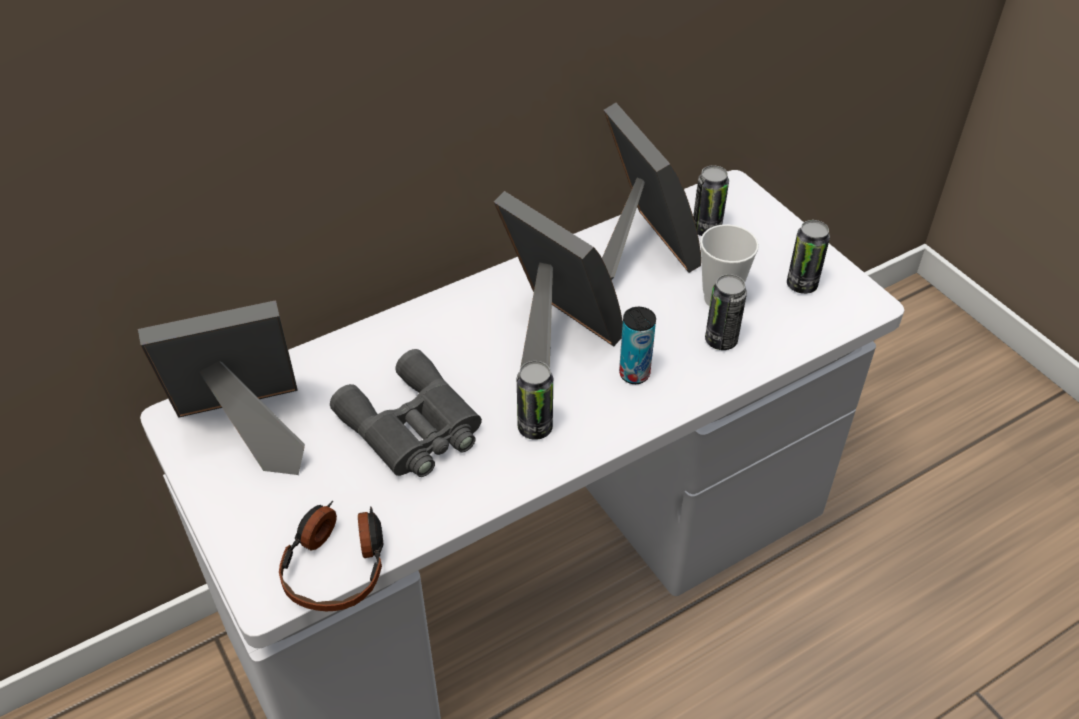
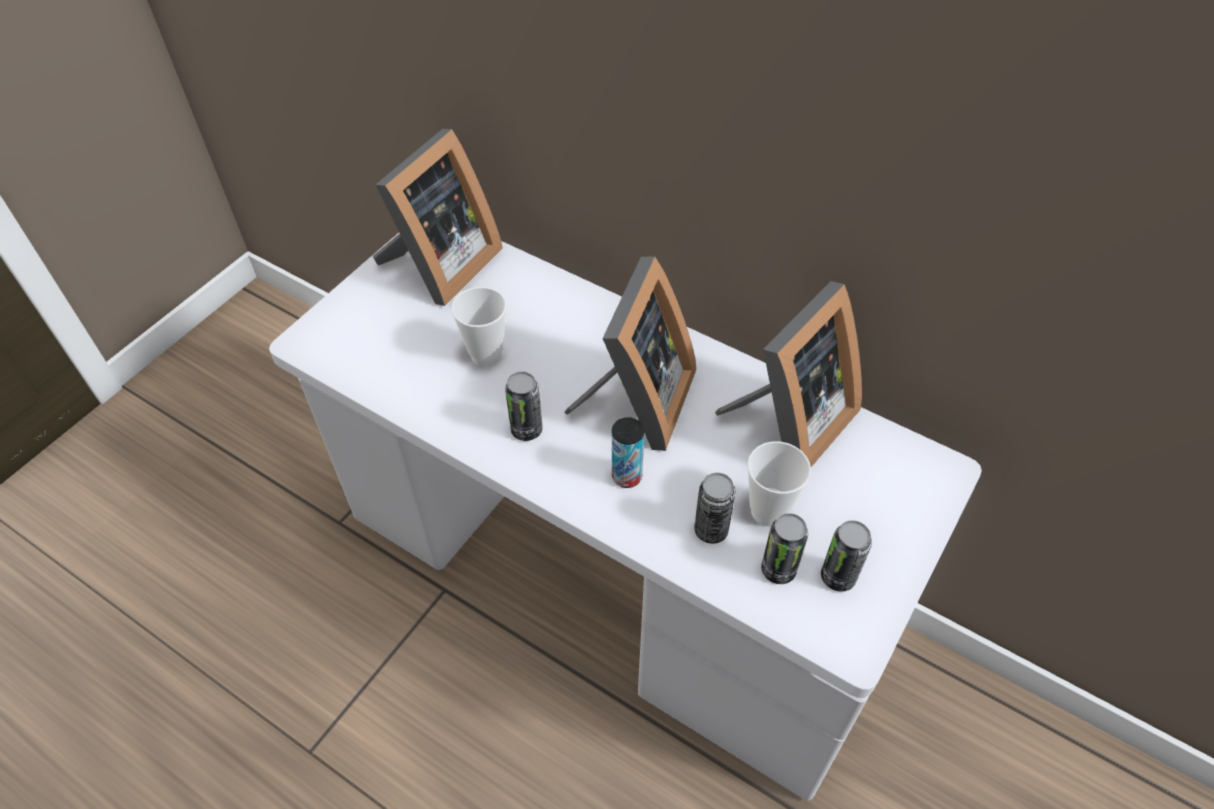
camera: 65 degrees right, 5 degrees up
picture frame [138,300,305,475] -> picture frame turned 75 degrees clockwise [372,129,503,306]
headphones [279,501,383,611] -> none
grey binoculars [330,349,482,477] -> cup [451,287,507,367]
can [693,165,729,236] -> can moved to [761,513,808,584]

